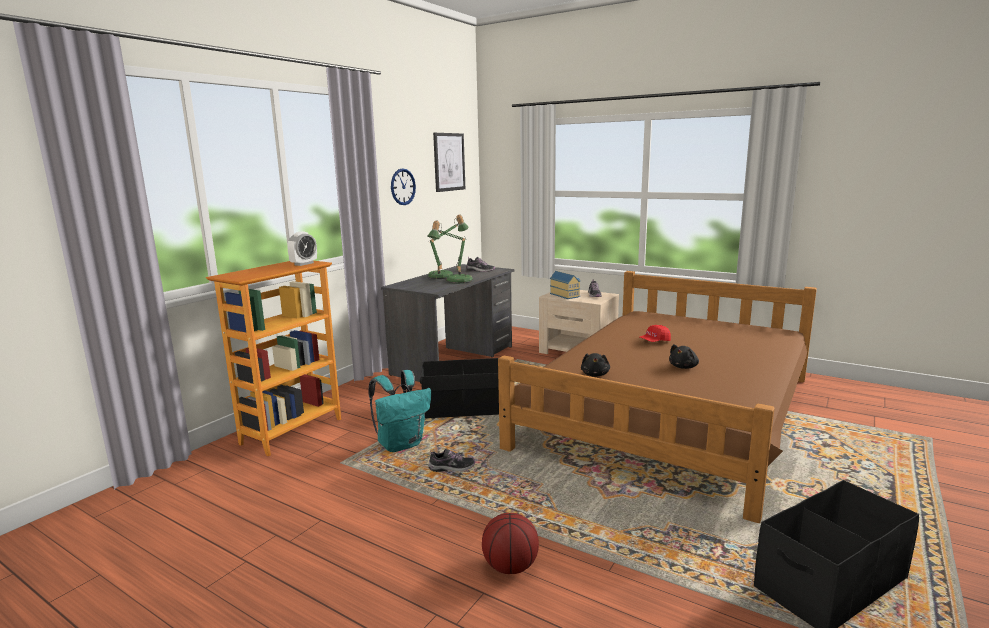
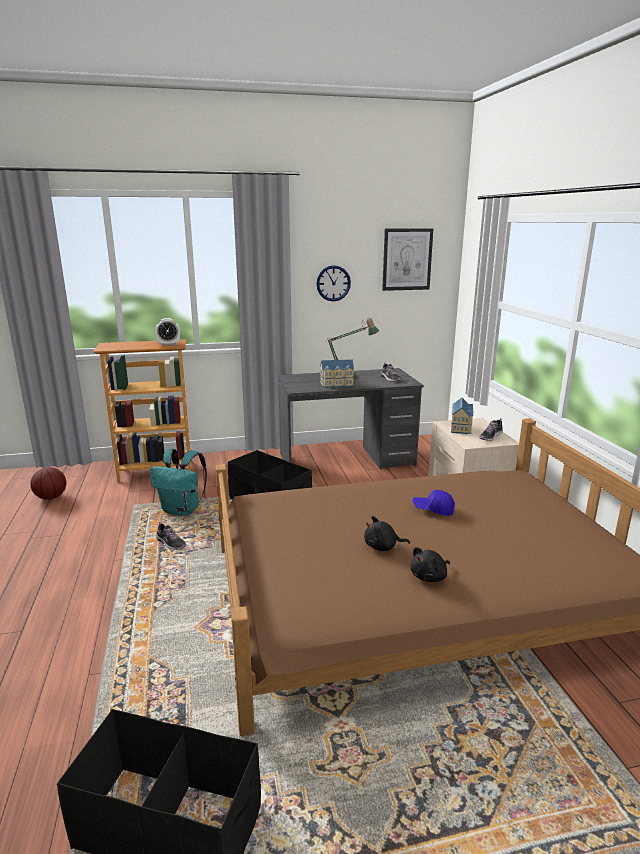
camera: 45 degrees right, 5 degrees up
table lamp [428,220,474,284] -> toy house [320,359,354,388]
basketball [482,513,539,574] -> basketball moved to [30,467,66,500]
black plush toy [581,353,610,377] -> black plush toy moved to [410,547,450,582]
red cap [640,325,671,342] -> blue cap [413,490,455,516]

